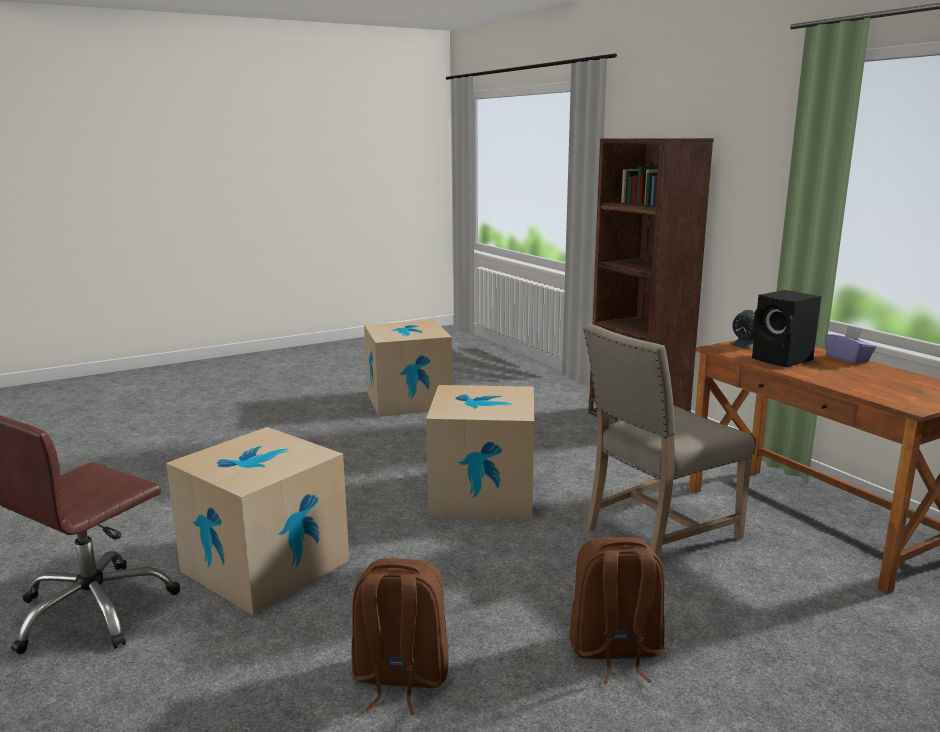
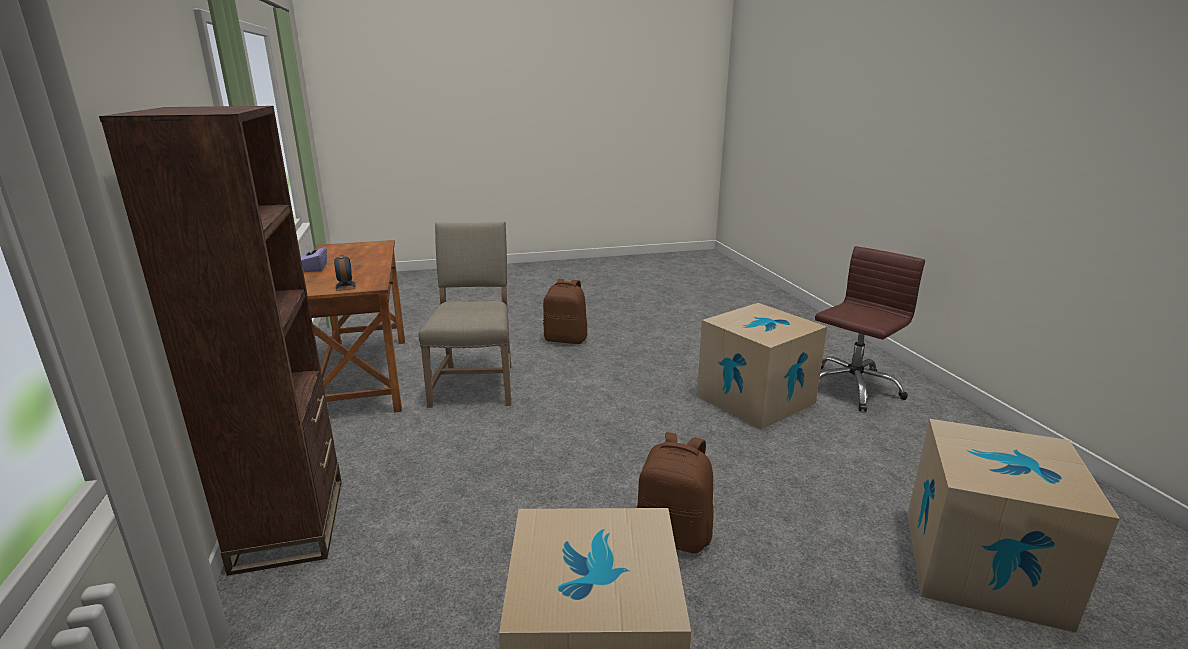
camera: 165 degrees left, 5 degrees up
brown backpack [351,558,449,715] -> brown backpack moved to [637,432,713,553]
cardboard box [426,385,534,519] -> cardboard box moved to [907,419,1120,633]
beige chair [583,324,755,558] -> beige chair turned 75 degrees counterclockwise [419,222,511,408]
black speaker [752,290,821,367] -> none

